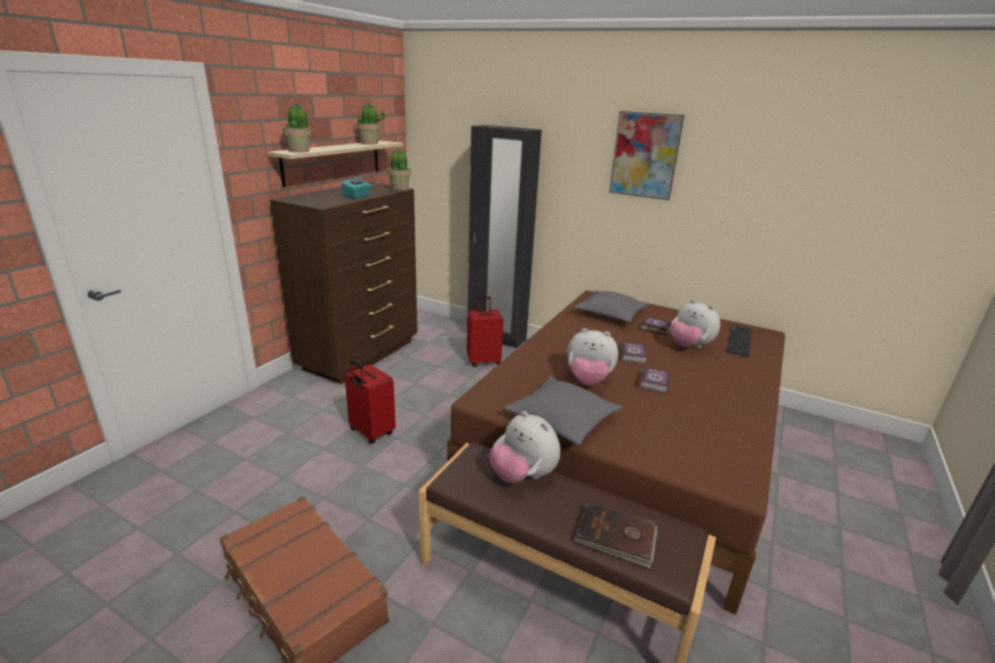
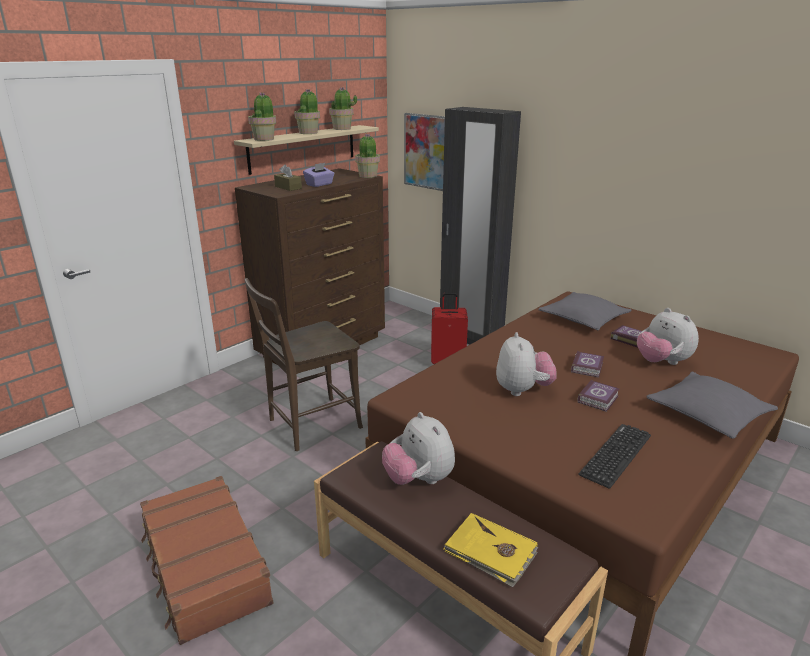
camera: 15 degrees right, 0 degrees up
turquoise tissue box [341,175,372,199] -> purple tissue box [303,163,335,187]
red suitcase [344,360,396,444] -> brown chair [244,278,363,451]
grey pillow [504,377,622,445] -> grey pillow moved to [646,372,778,439]
plush toy [567,328,618,386] -> plush toy turned 120 degrees counterclockwise [496,332,557,396]
brown book [574,502,658,568] -> yellow book [443,513,538,587]
picture [609,111,685,200] -> picture moved to [404,113,445,191]
keyboard [727,325,752,357] -> keyboard moved to [578,424,651,489]
none -> brown tissue box [274,164,302,191]
none -> potted plant [294,89,320,134]

